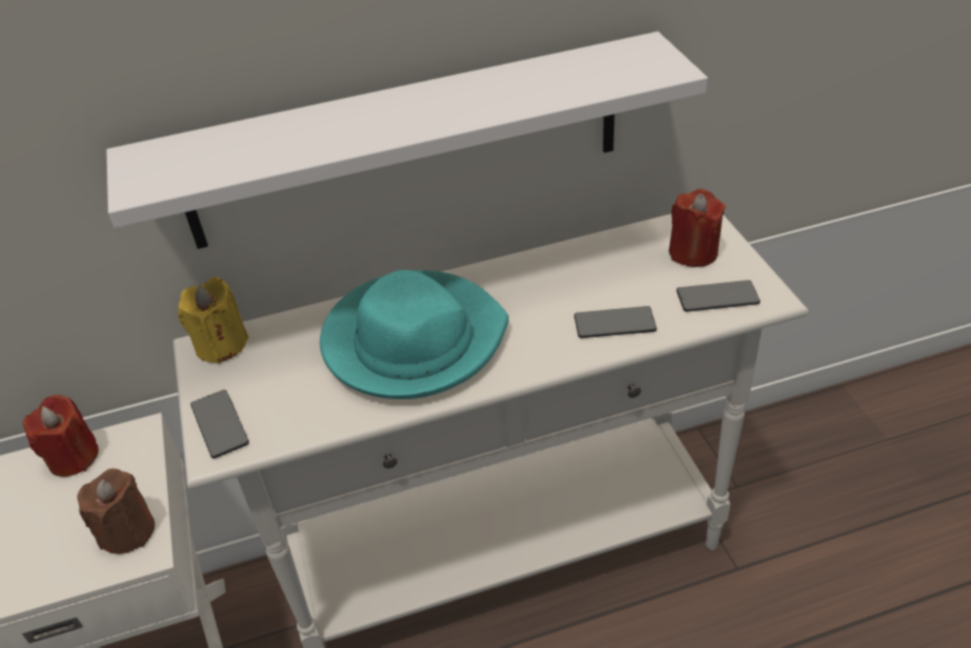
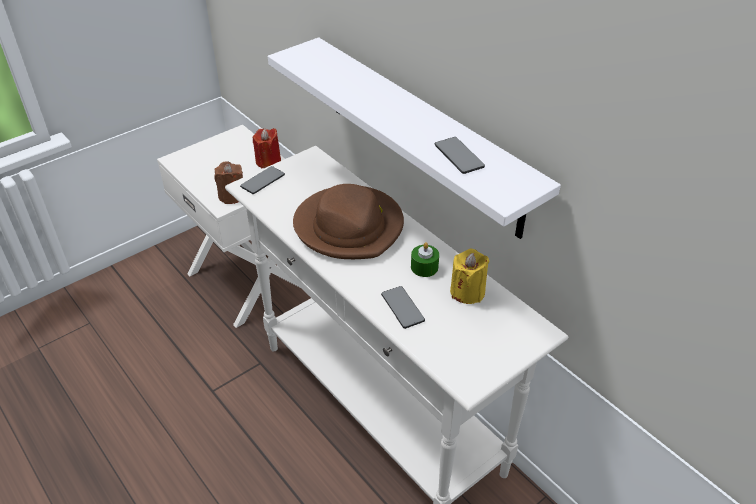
camera: 65 degrees right, 0 degrees up
yellow candle [178,277,249,364] -> yellow candle moved to [450,249,490,304]
turquoise hat [320,270,509,399] -> brown hat [293,184,404,259]
red candle [669,189,726,267] -> none
phone [677,280,760,312] -> phone moved to [435,137,485,174]
none -> green candle [411,242,439,277]

